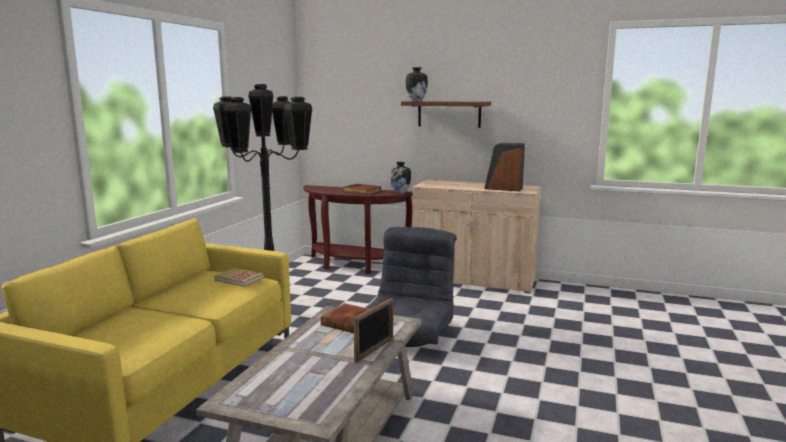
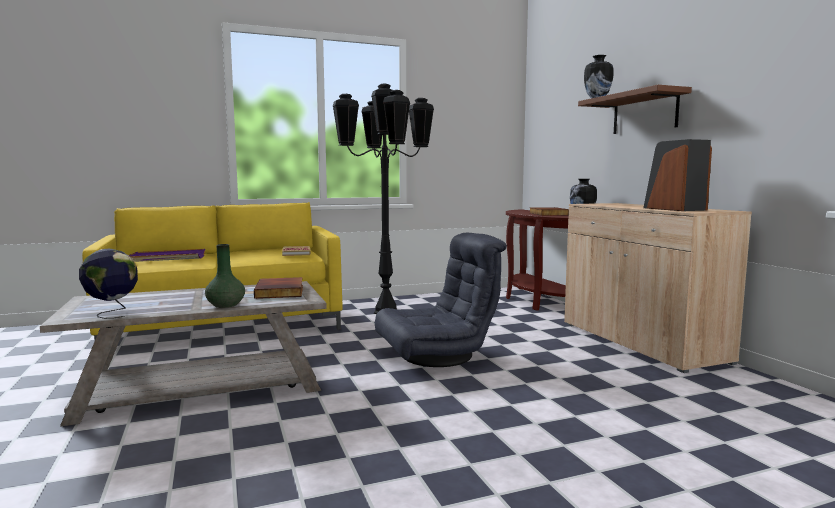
camera: 50 degrees right, 5 degrees down
picture frame [354,298,393,363] -> green vase [205,244,245,308]
none -> globe [79,249,138,319]
none -> purple tray [128,249,205,262]

